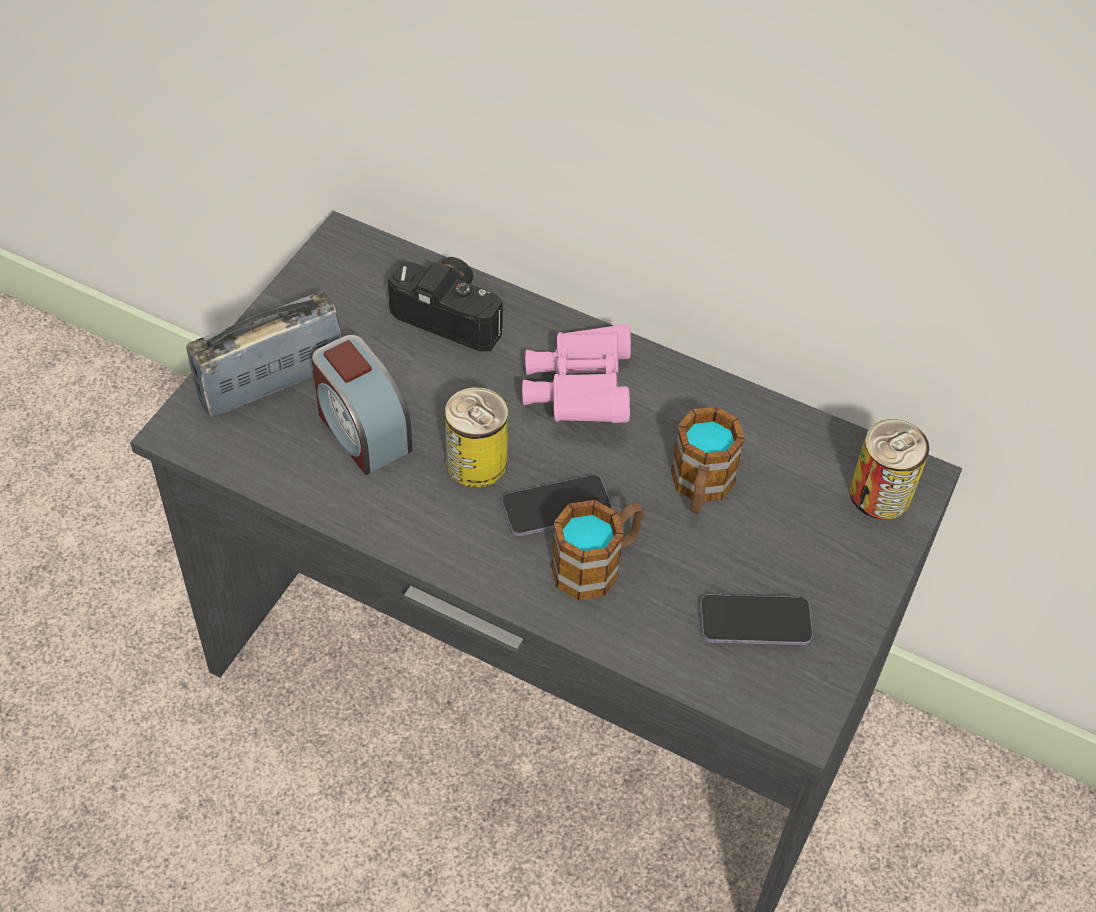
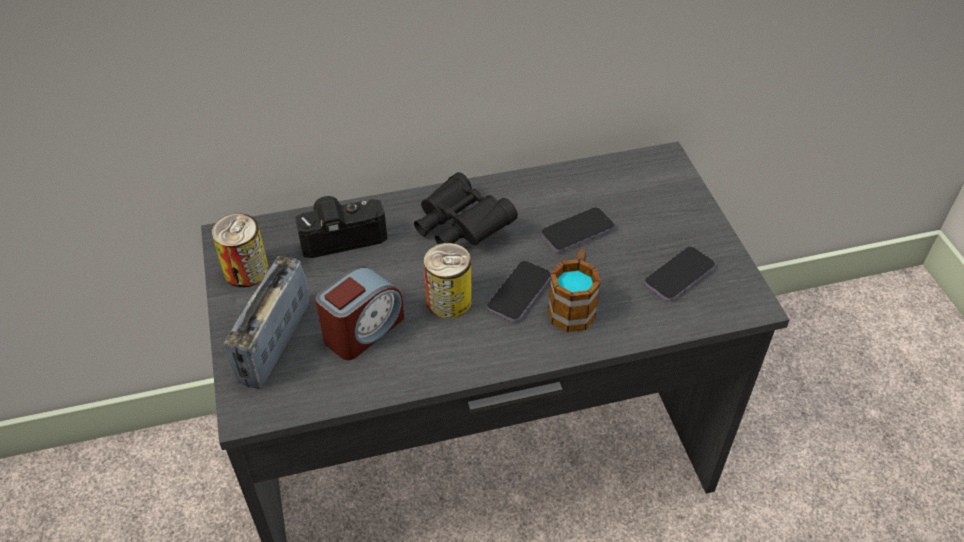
camera: 40 degrees left, 5 degrees down
alarm clock [312,335,413,475] -> alarm clock turned 60 degrees counterclockwise [315,266,404,360]
pink binoculars [522,325,631,423] -> black binoculars [414,172,518,246]
mug [671,406,745,514] -> phone [541,207,615,253]
can [850,419,929,520] -> can moved to [212,213,269,287]

